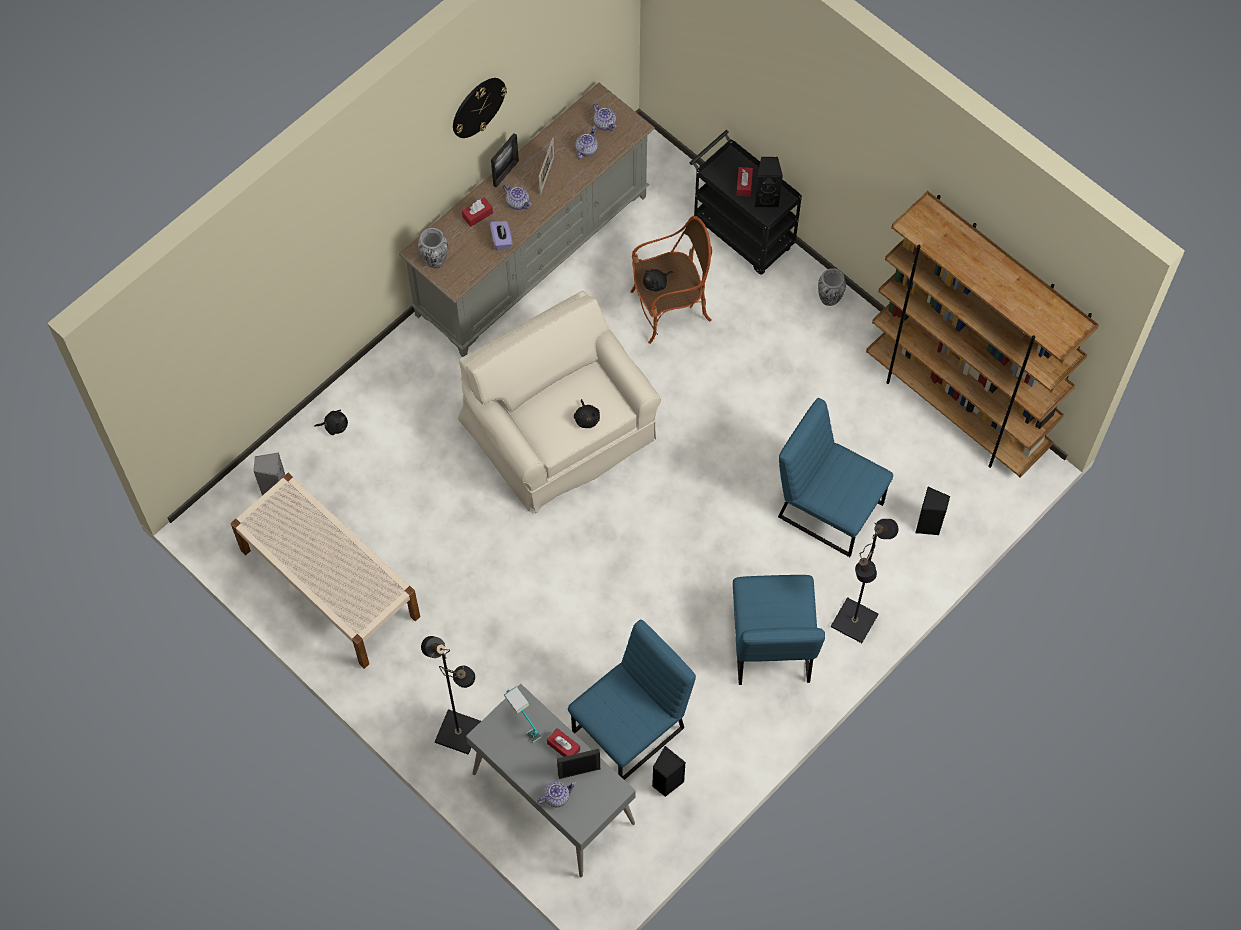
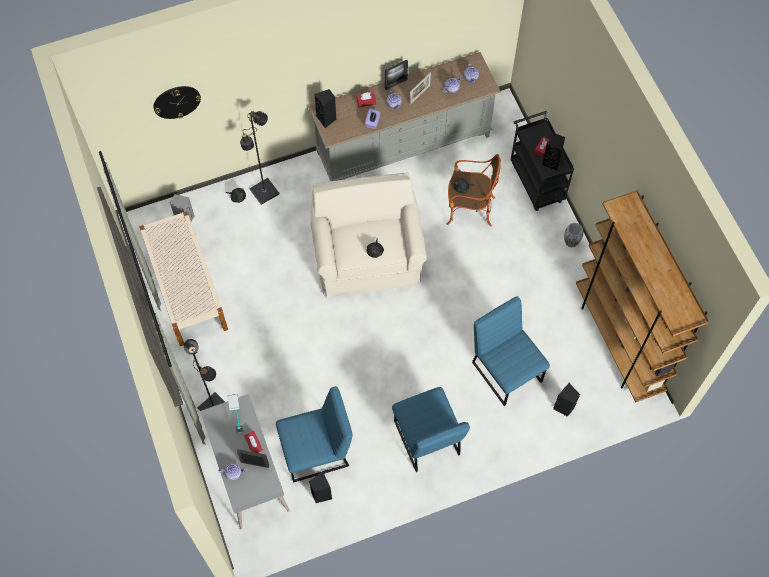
camera: 25 degrees right, 0 degrees up
vase [418,228,448,268] -> black speaker [314,89,336,128]
wall clock [453,78,507,138] -> wall clock moved to [154,86,201,119]
blue chair [733,575,825,685] -> blue chair turned 45 degrees counterclockwise [392,387,470,472]
black floor lamp [831,519,898,643] -> black floor lamp moved to [240,111,280,205]

